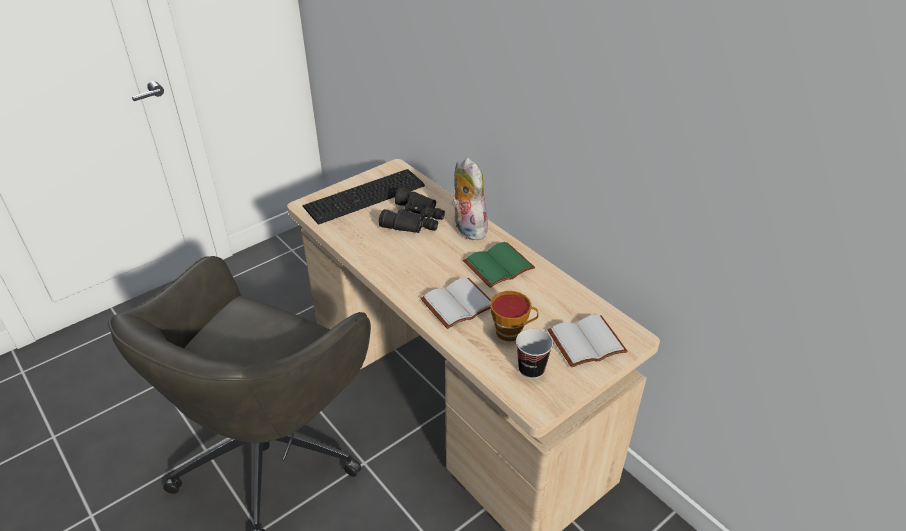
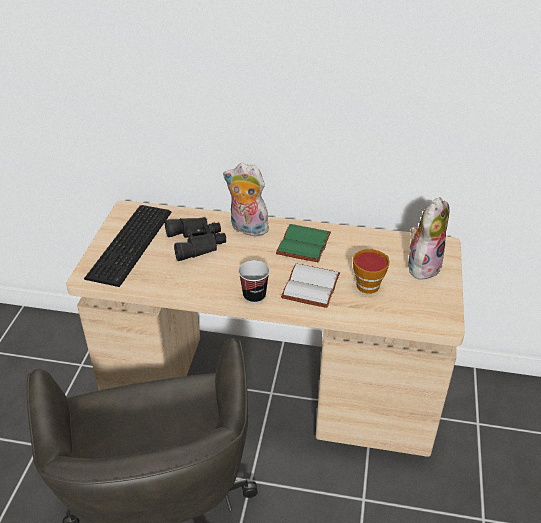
camera: 40 degrees left, 0 degrees up
cup [516,329,553,379] -> cup moved to [238,260,270,303]
white book [548,315,628,368] -> plush toy [408,197,449,282]

